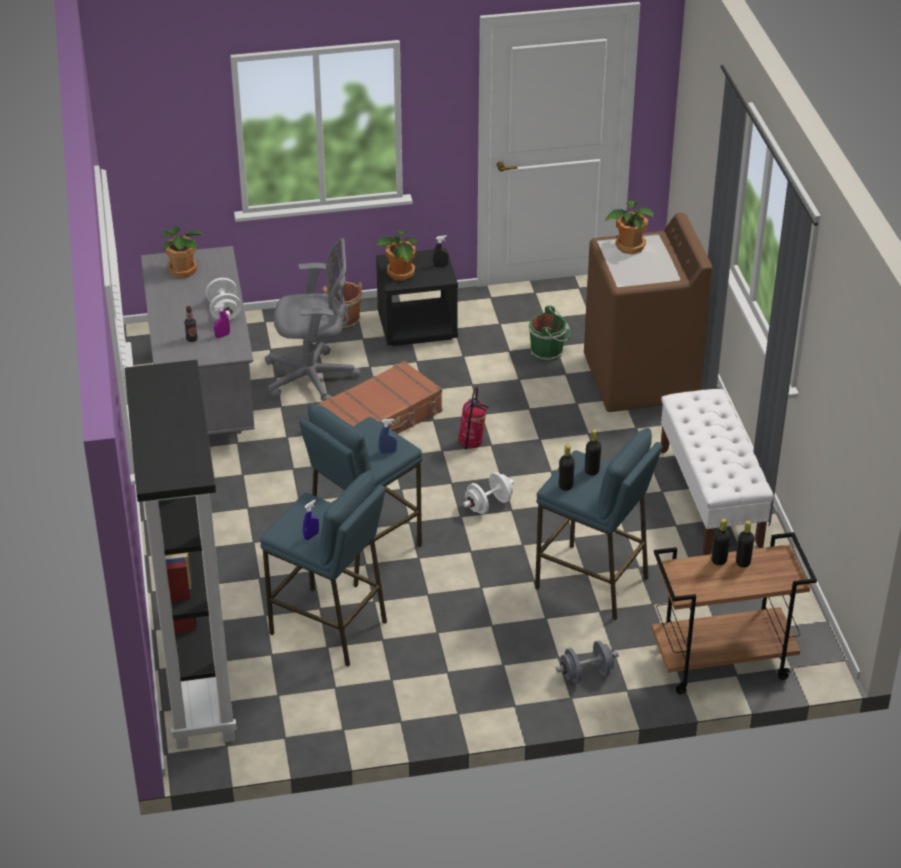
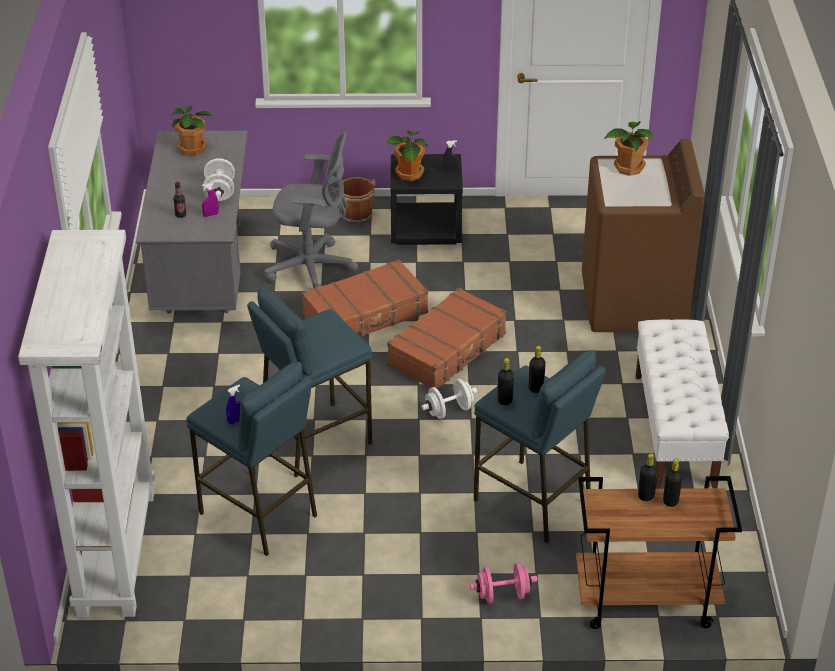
camera: 10 degrees right, 0 degrees up
black bookcase [124,360,237,749] -> white bookcase [18,230,155,617]
blue spray bottle [379,419,397,454] -> none
fire extinguisher [458,387,489,449] -> brown suitcase [387,288,507,389]
green bucket [529,306,571,362] -> none
grey dumbbell [556,640,619,683] -> pink dumbbell [470,562,537,603]

